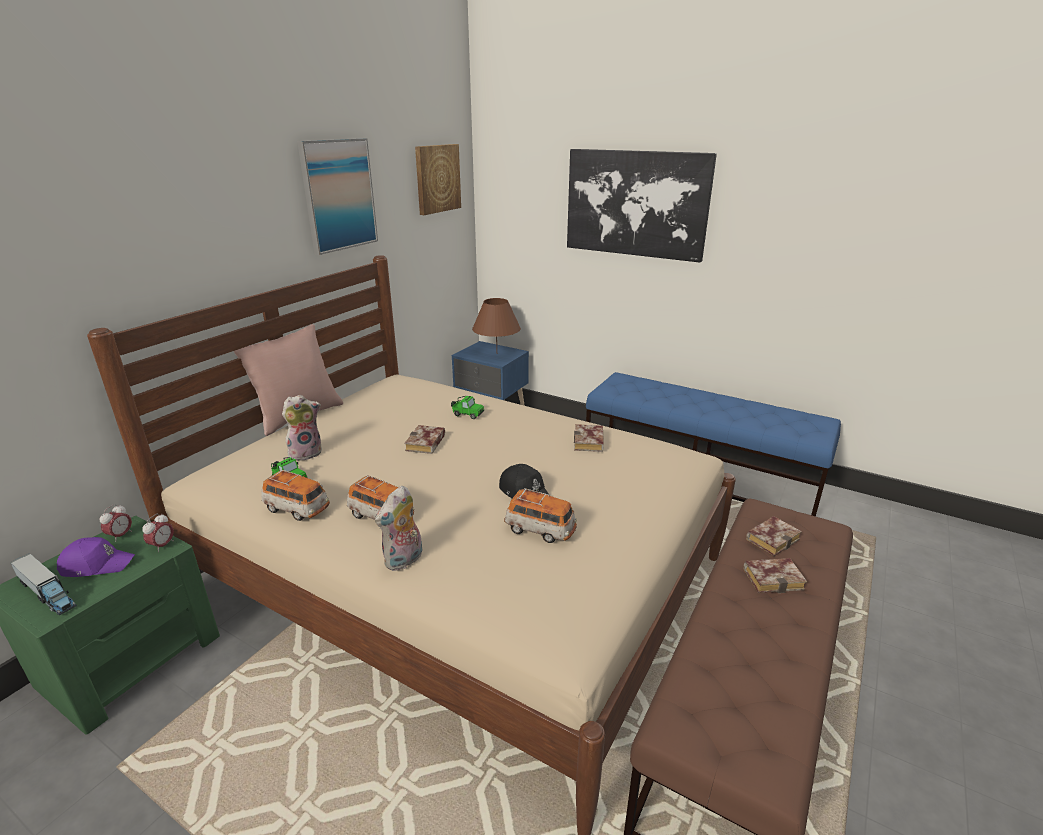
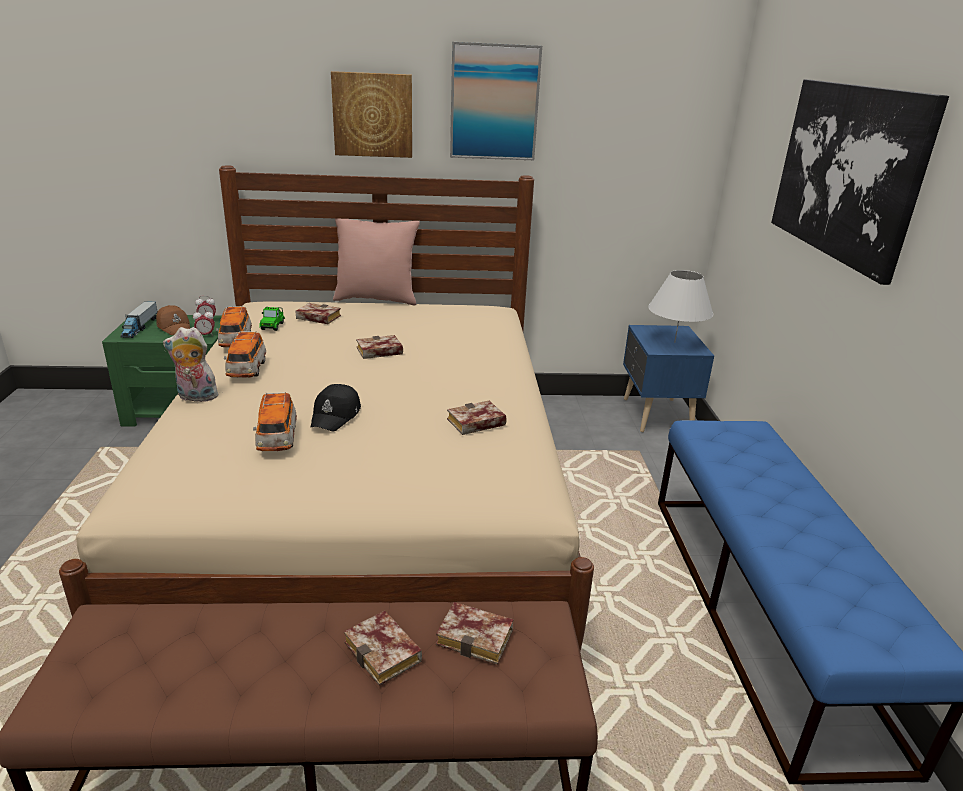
camera: 55 degrees right, 0 degrees up
purple cap [57,537,135,577] -> brown cap [156,305,190,335]
plush toy [282,395,322,461] -> book [295,303,341,324]
picture [415,144,461,215] -> picture moved to [331,71,412,158]
toy car [451,396,484,419] -> none
brown table lamp [472,298,521,348] -> white table lamp [648,270,713,343]

